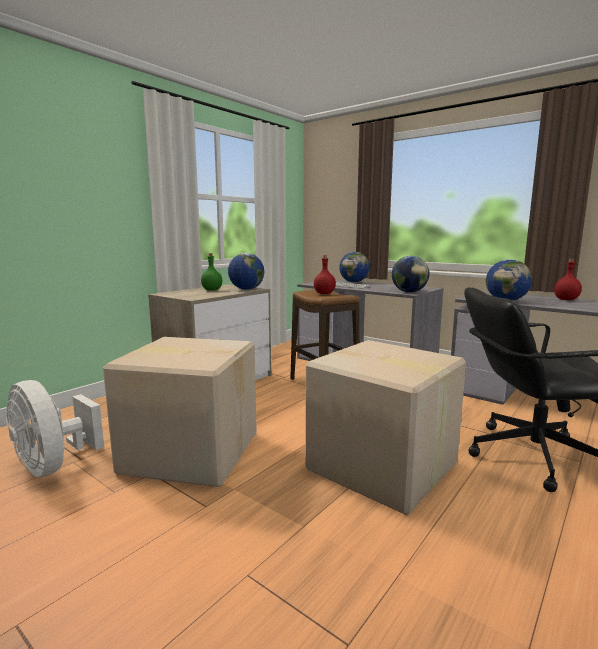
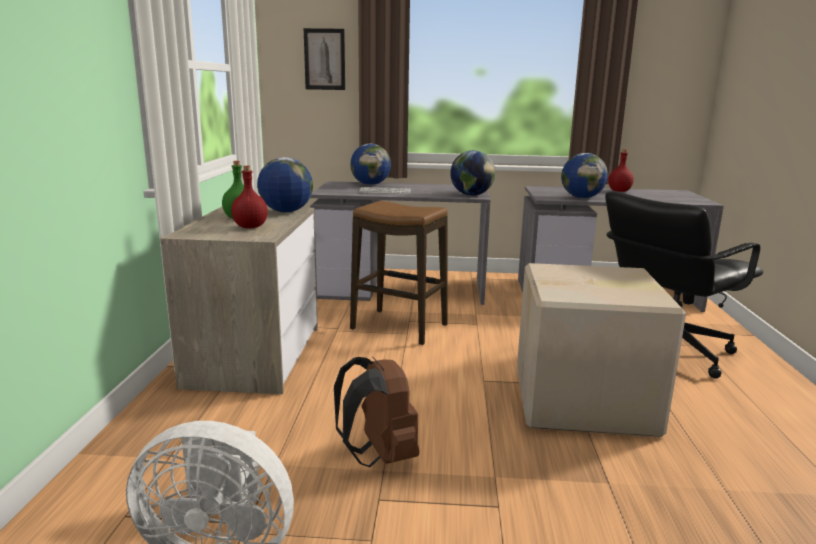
camera: 35 degrees left, 5 degrees up
cardboard box [103,337,257,487] -> brown backpack [334,357,419,467]
red bottle [314,255,336,294] -> red bottle moved to [231,166,268,228]
none -> picture [304,28,345,90]

